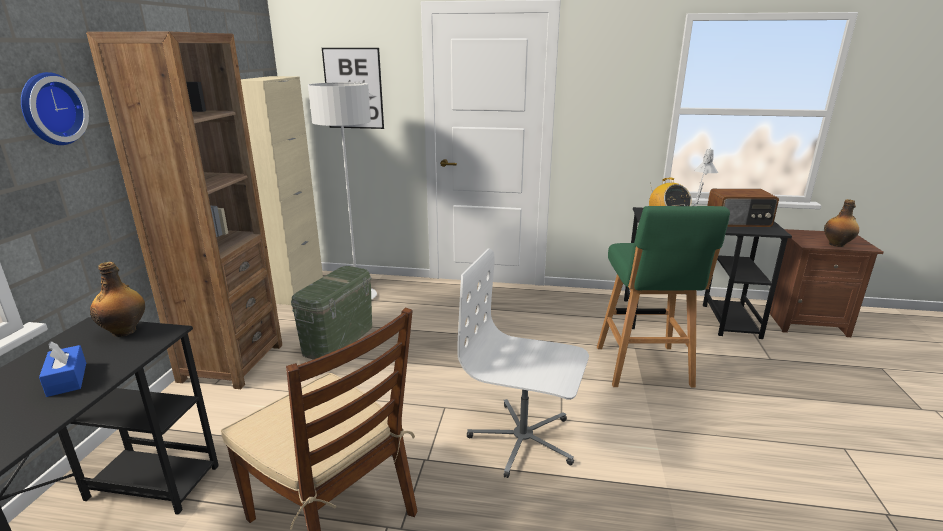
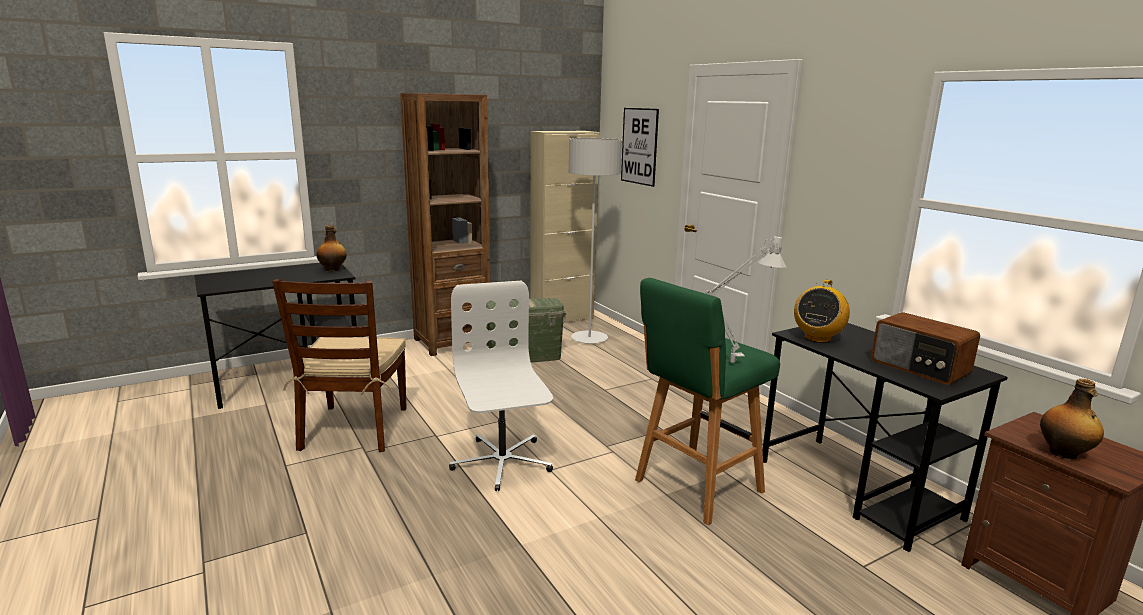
camera: 50 degrees right, 5 degrees down
wall clock [21,72,89,145] -> none
blue tissue box [39,341,86,397] -> none

